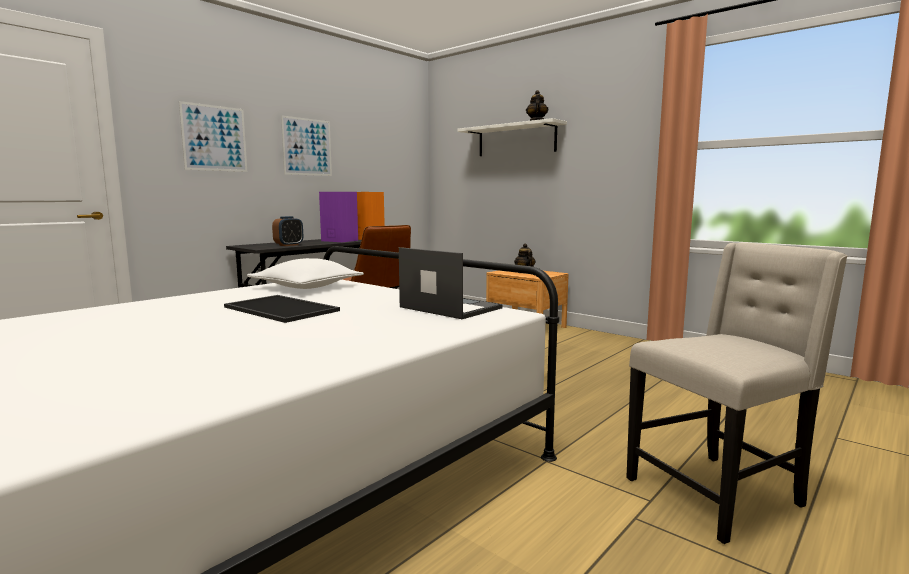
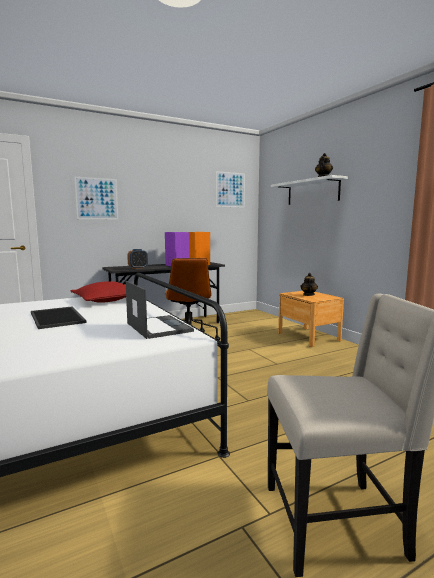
camera: 20 degrees right, 0 degrees up
white pillow [247,258,364,289] -> red pillow [70,281,126,303]
picture [281,115,332,176] -> picture moved to [216,171,245,208]

